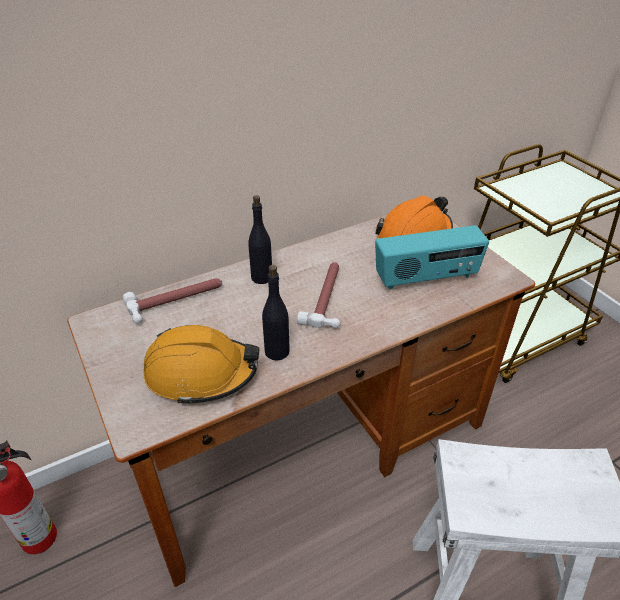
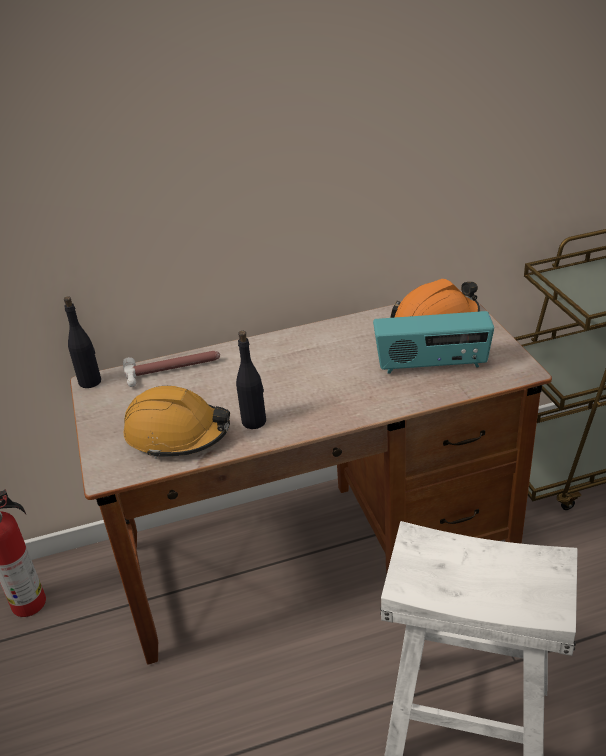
camera: 15 degrees right, 5 degrees down
black bottle [248,195,272,284] -> black bottle moved to [64,296,101,388]
hammer [297,262,341,328] -> none

